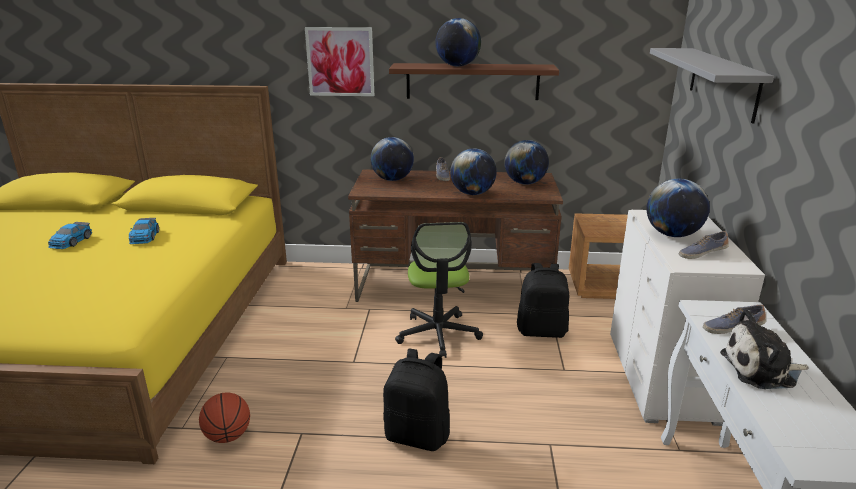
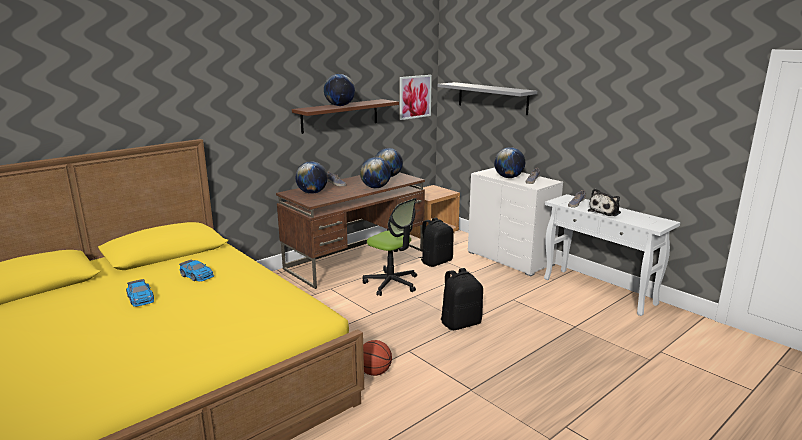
camera: 45 degrees left, 5 degrees down
picture [305,27,374,96] -> picture moved to [399,75,432,120]

